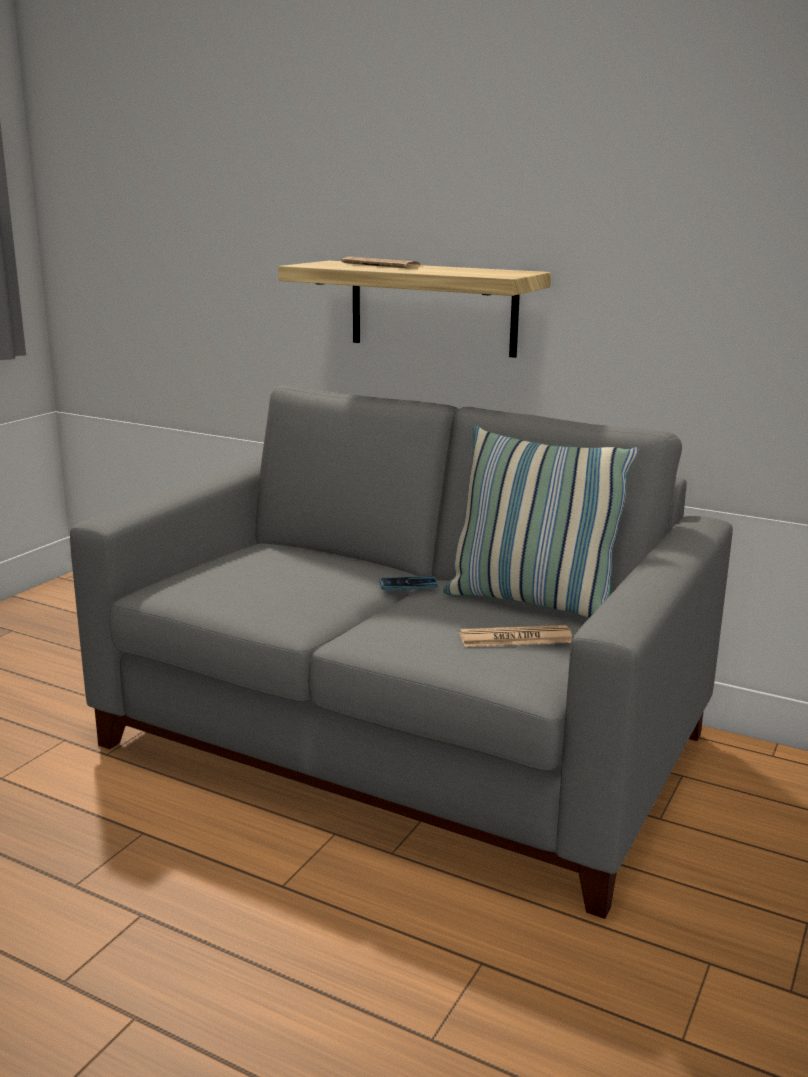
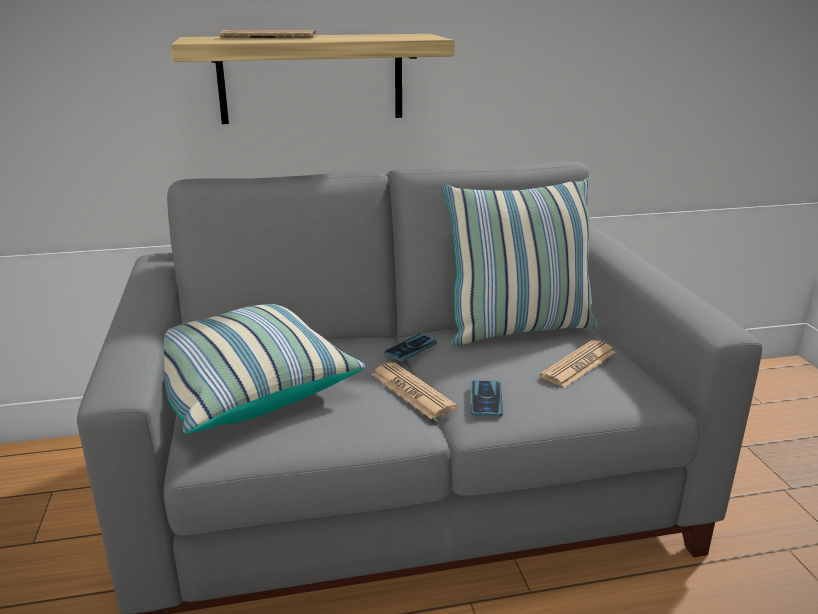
camera: 40 degrees left, 5 degrees up
none -> pillow [164,304,365,434]
none -> newspaper [371,362,457,419]
none -> phone [471,380,503,417]

